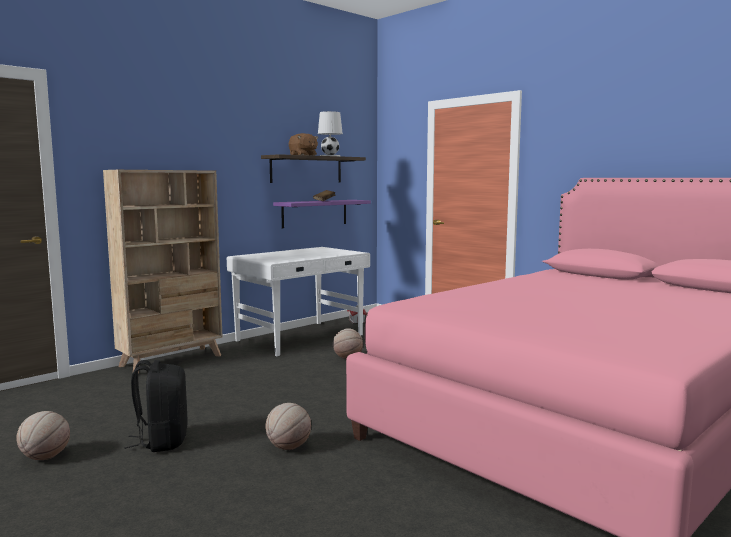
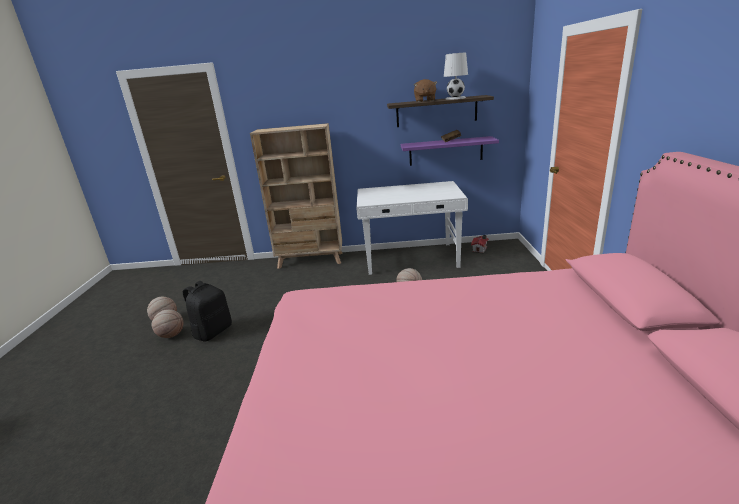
camera: 45 degrees right, 15 degrees up
basketball [265,403,311,450] -> basketball moved to [152,309,184,338]

